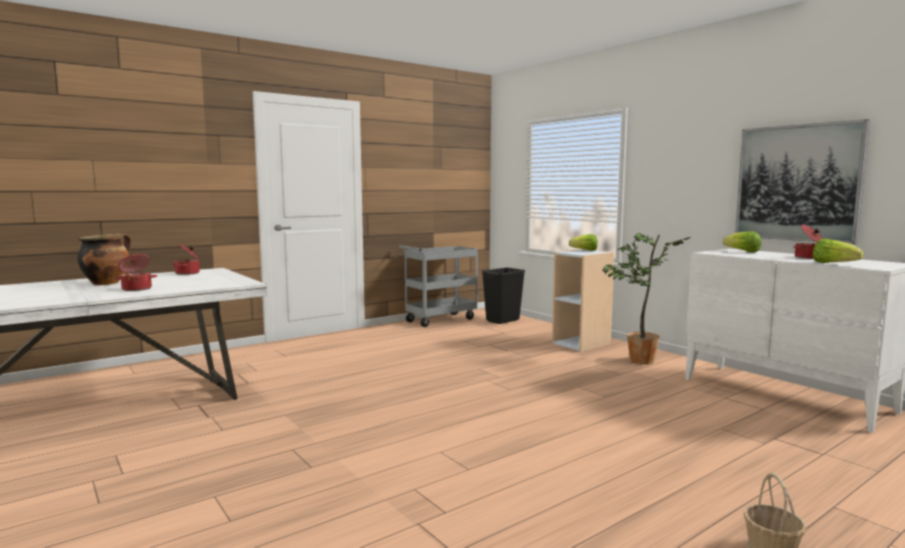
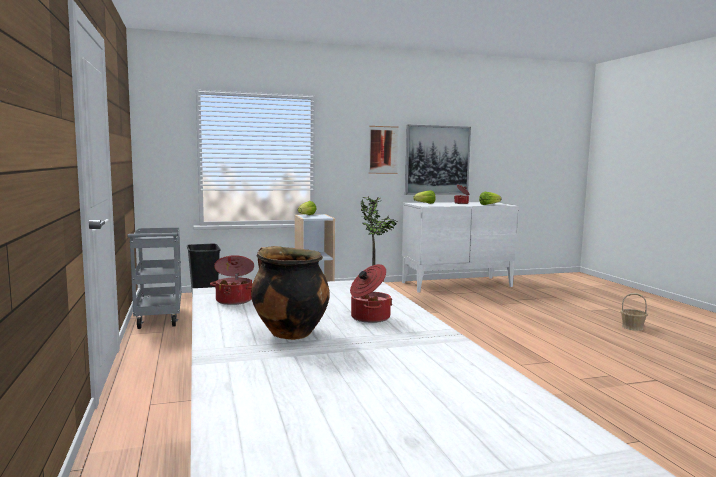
camera: 70 degrees left, 0 degrees up
none -> picture [369,126,399,174]

